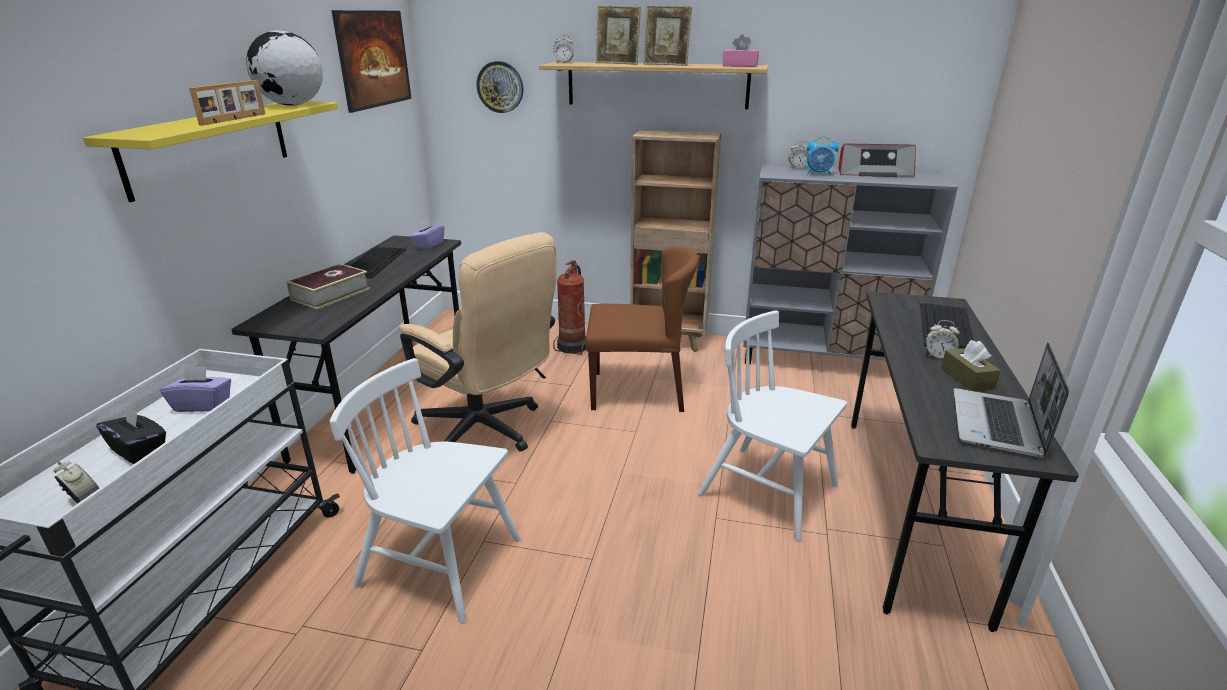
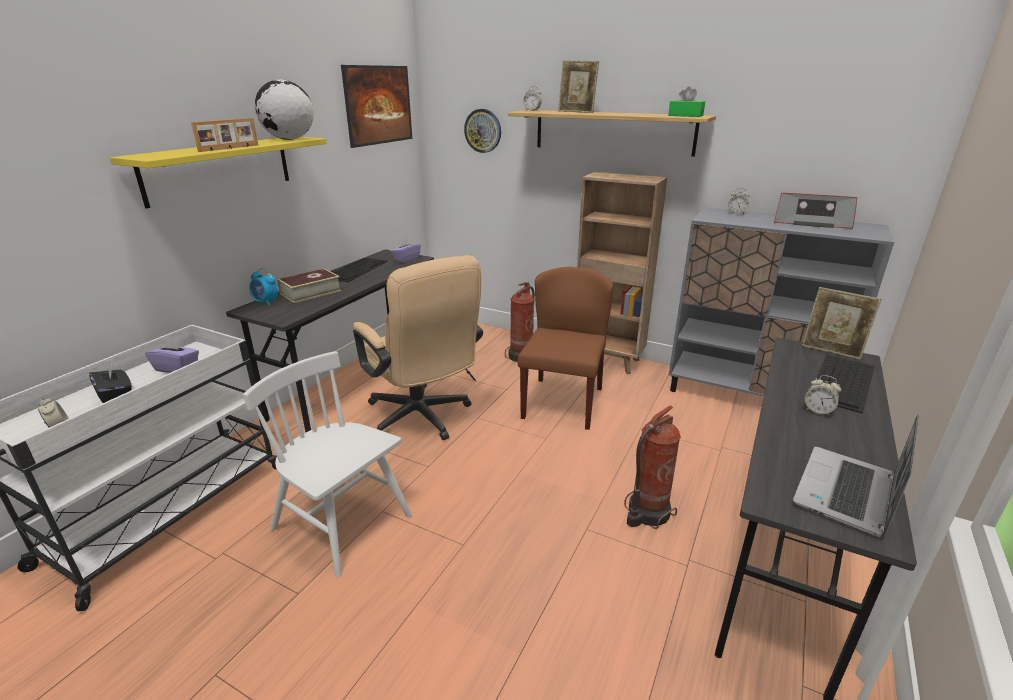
camera: 15 degrees right, 0 degrees up
brown chair [585,246,698,412] -> brown chair turned 90 degrees counterclockwise [517,267,614,430]
picture frame [644,5,692,66] -> picture frame moved to [802,287,882,360]
white chair [698,311,847,541] -> fire extinguisher [624,406,681,529]
pink tissue box [723,35,759,67] -> green tissue box [668,86,705,117]
alarm clock [807,136,839,175] -> alarm clock moved to [249,268,278,306]
brown tissue box [941,340,1001,391] -> none

